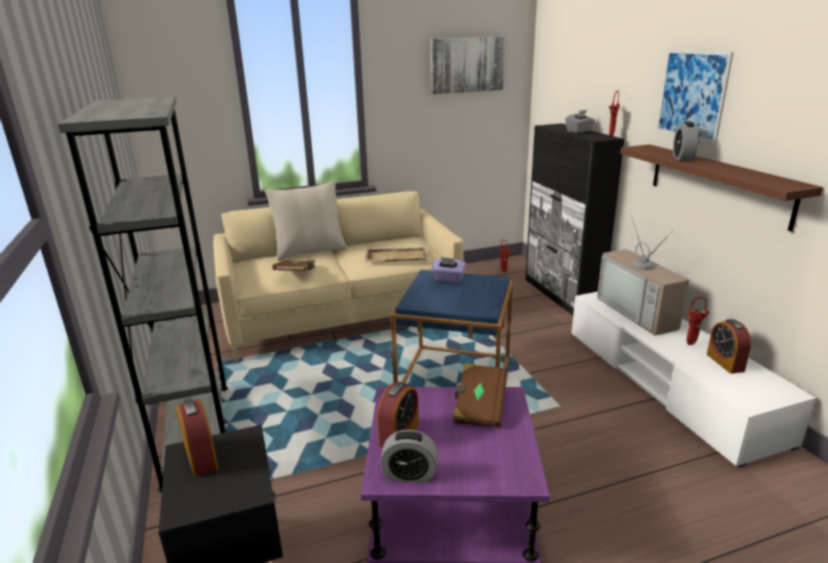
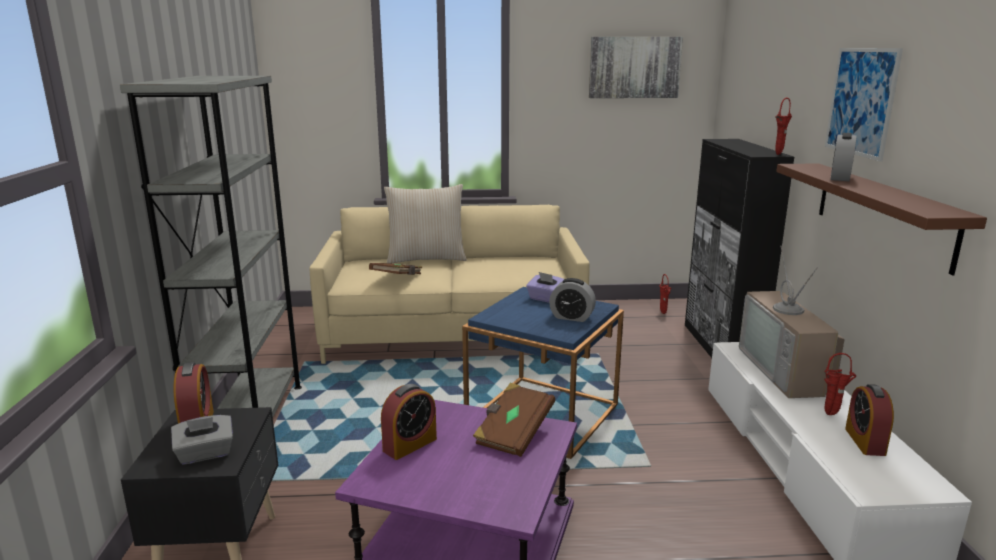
camera: 15 degrees right, 5 degrees down
beige tray [365,246,429,262] -> none
alarm clock [380,430,438,483] -> alarm clock moved to [549,278,596,322]
grey tissue box [565,109,595,133] -> grey tissue box moved to [171,415,233,465]

